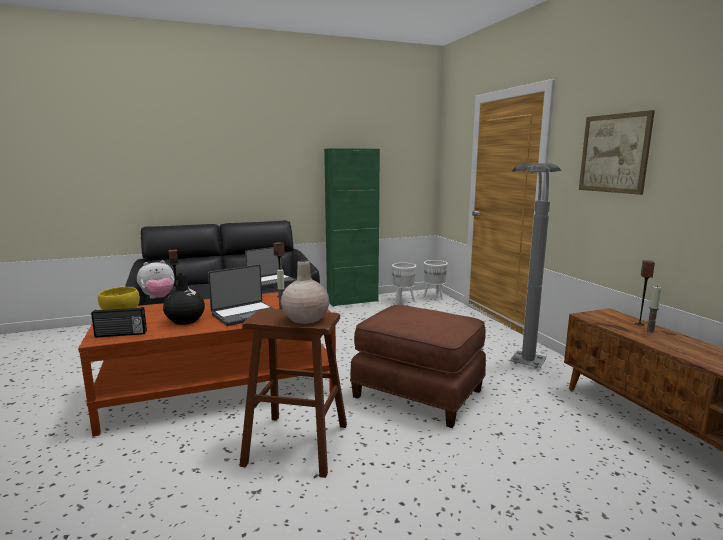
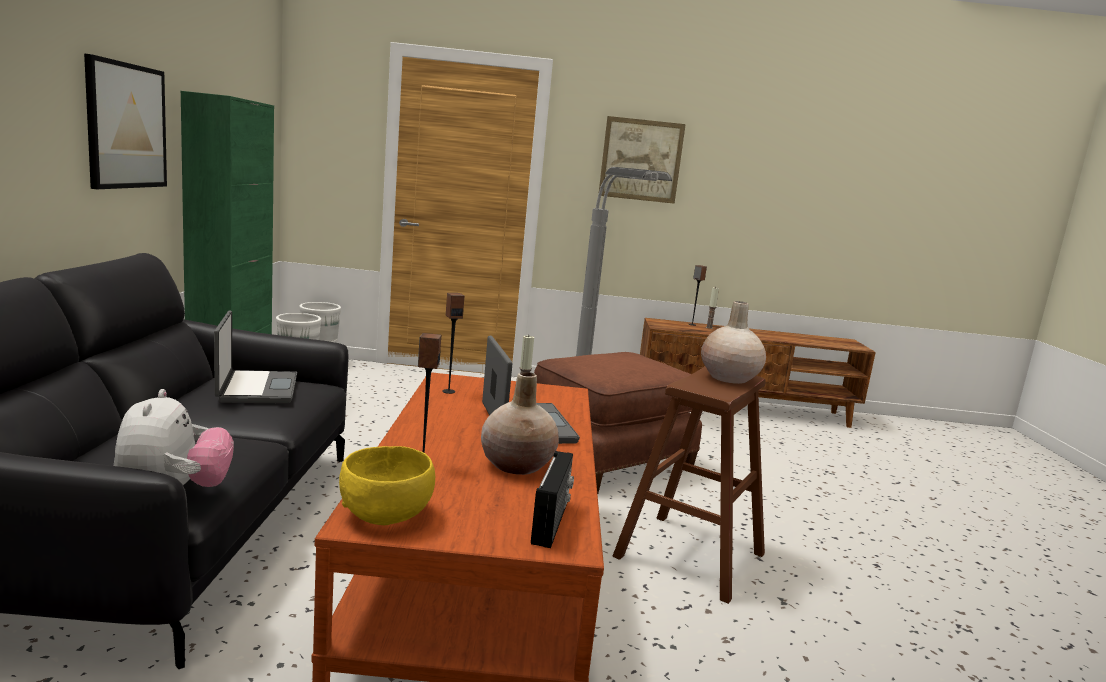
camera: 70 degrees left, 0 degrees up
black vase [163,274,205,325] -> beige vase [481,372,559,475]
none -> picture [84,53,167,189]

